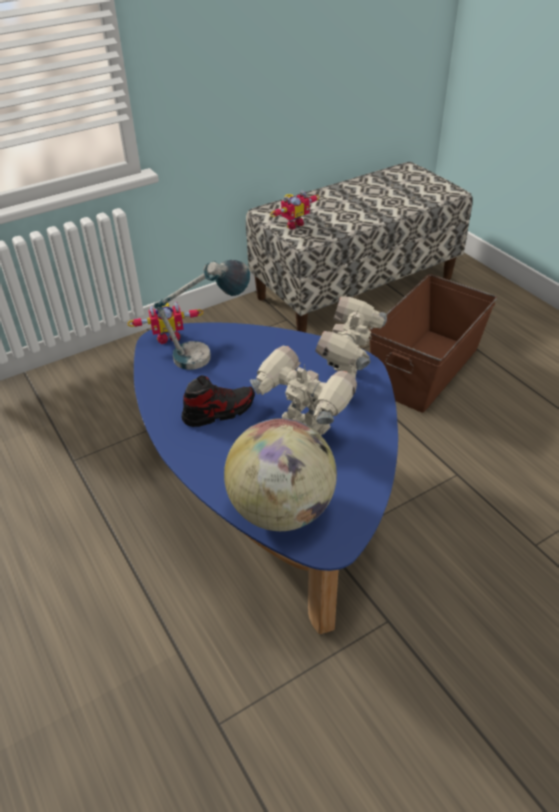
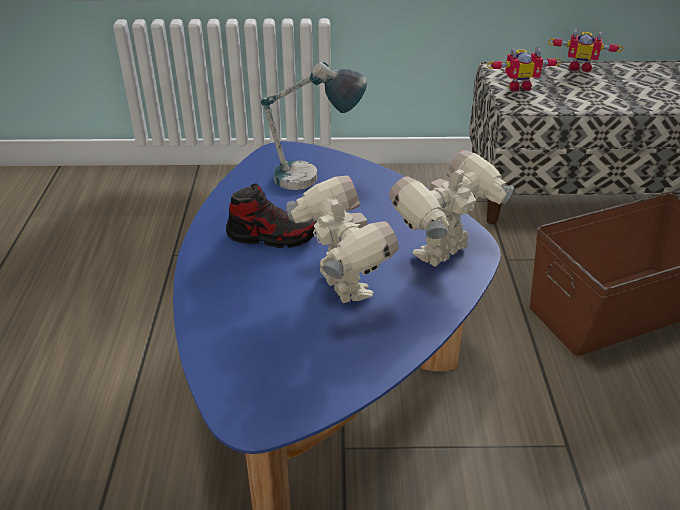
camera: 30 degrees right, 5 degrees down
toy robot [127,302,203,344] -> toy robot moved to [548,29,623,72]
globe [224,418,337,531] -> none

